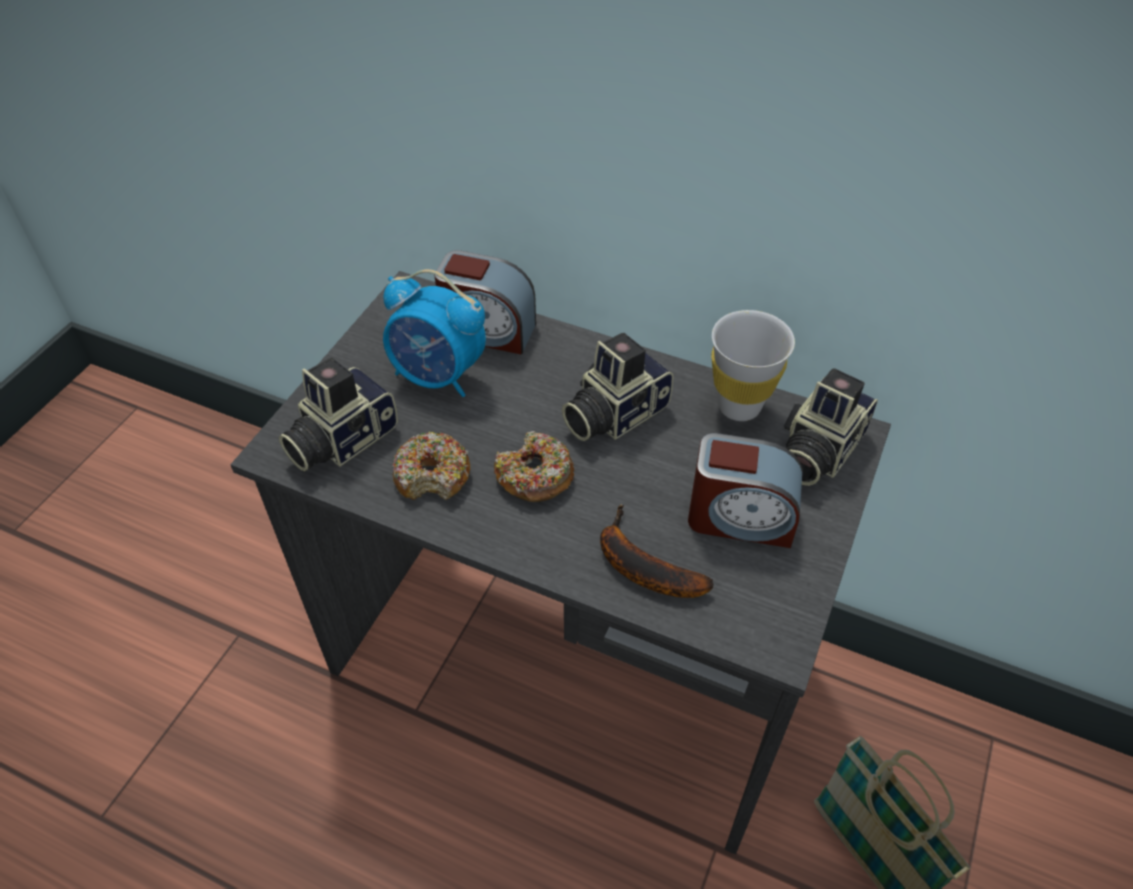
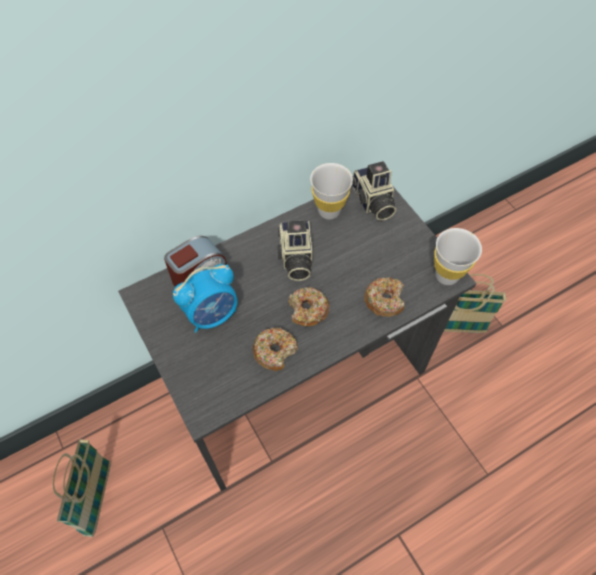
camera: 55 degrees left, 10 degrees up
camera [279,358,398,472] -> none
banana [600,504,714,598] -> donut [364,277,405,317]
alarm clock [688,433,803,548] -> none
none -> basket [53,439,111,537]
none -> white cup [434,228,482,285]

